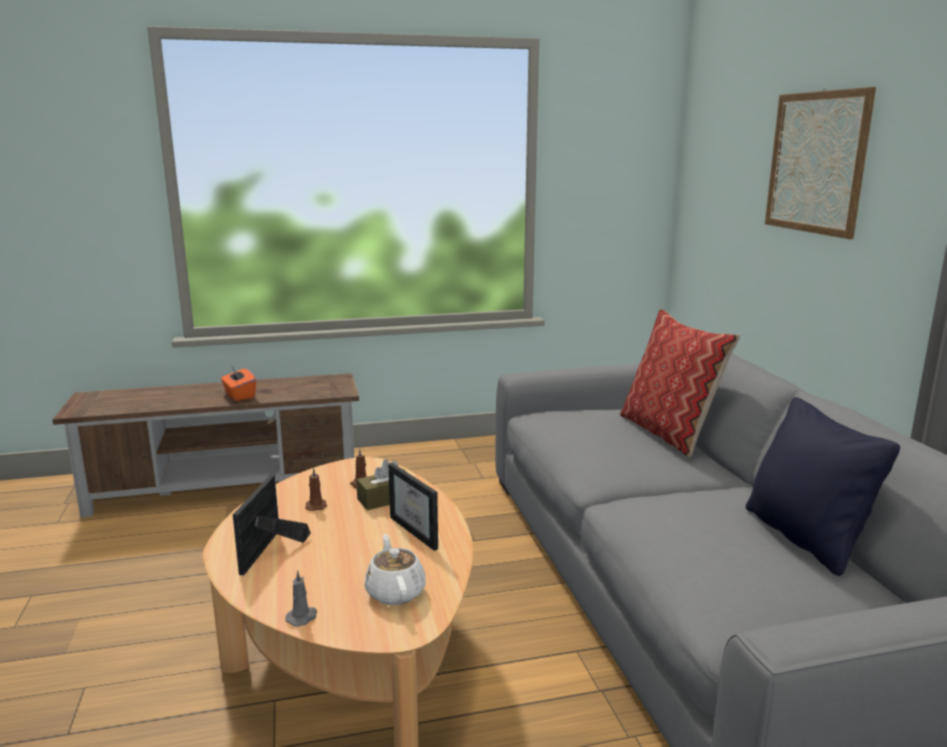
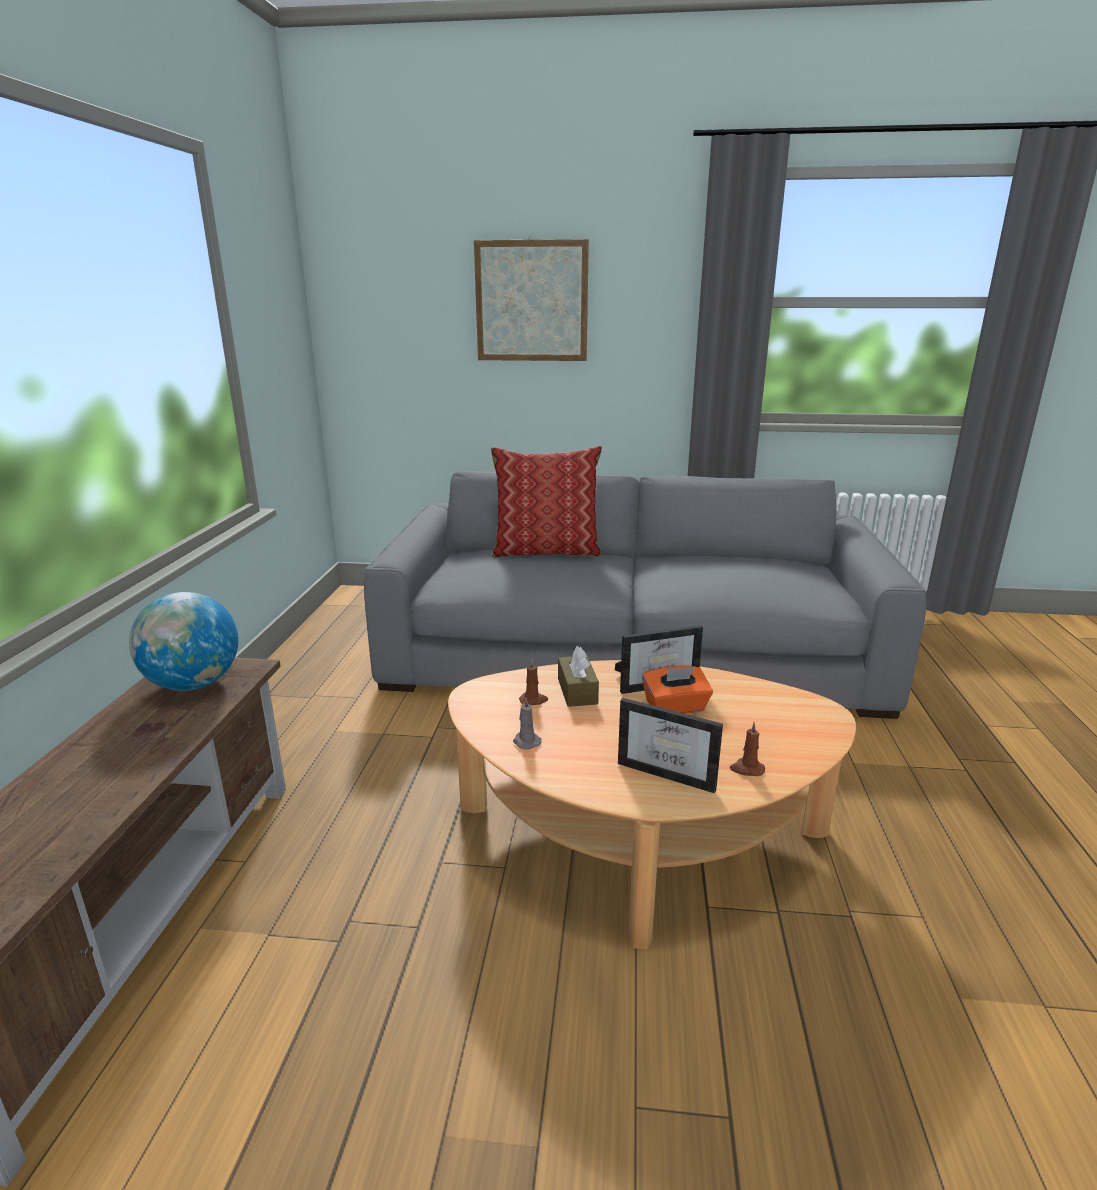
camera: 70 degrees left, 5 degrees up
orange tissue box [221,367,256,401] -> orange tissue box moved to [642,666,713,714]
grey candle [285,570,317,627] -> grey candle moved to [513,697,542,750]
brown candle [305,468,327,511] -> brown candle moved to [730,722,765,776]
white teapot [365,534,426,605] -> none
black pillow [746,397,900,576] -> none
none -> globe [129,592,238,691]

